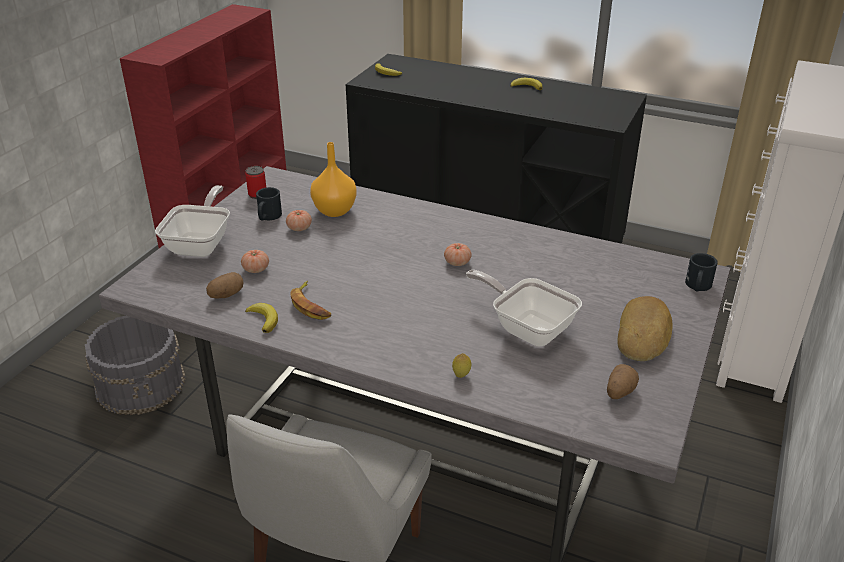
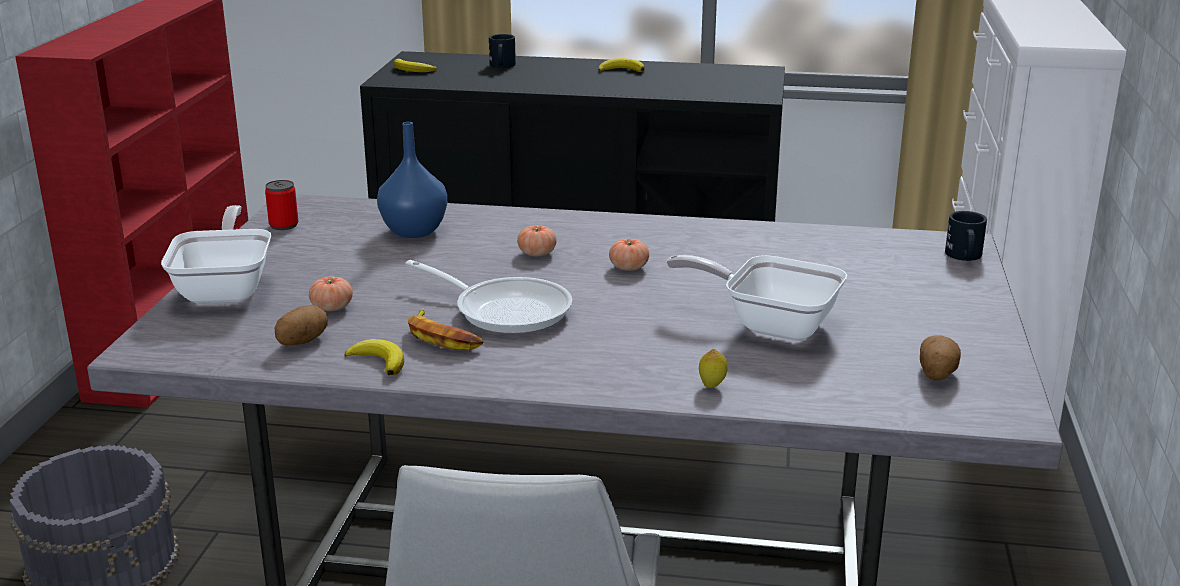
camera: 15 degrees left, 10 degrees down
black mug [256,187,282,221] -> black mug moved to [489,34,516,68]
tomato [286,210,312,231] -> tomato moved to [517,225,557,256]
orange vase [310,142,357,217] -> blue vase [377,122,447,238]
bread [617,296,673,361] -> none
none -> frying pan [405,260,572,334]

